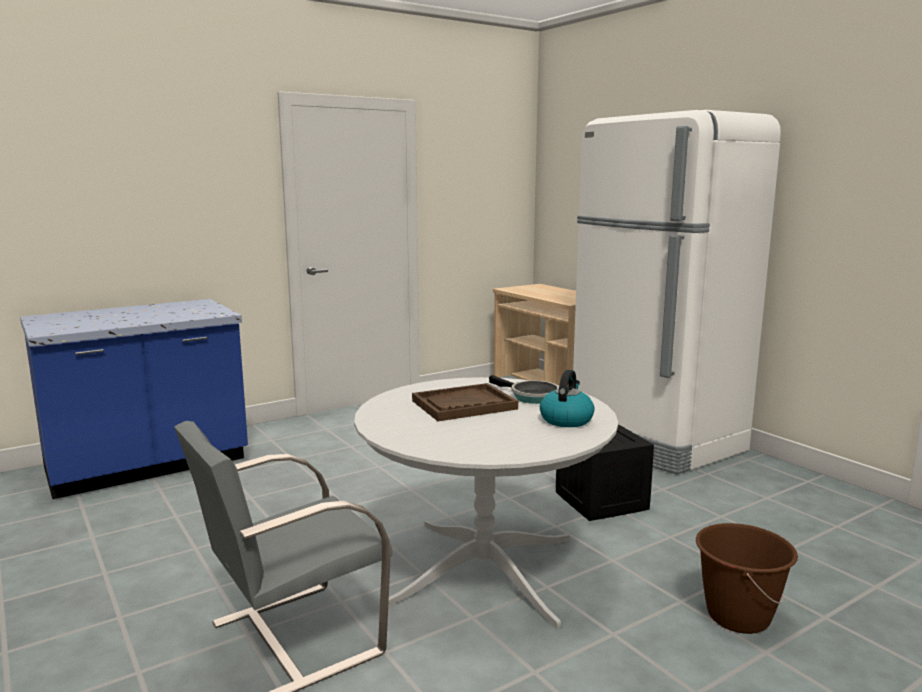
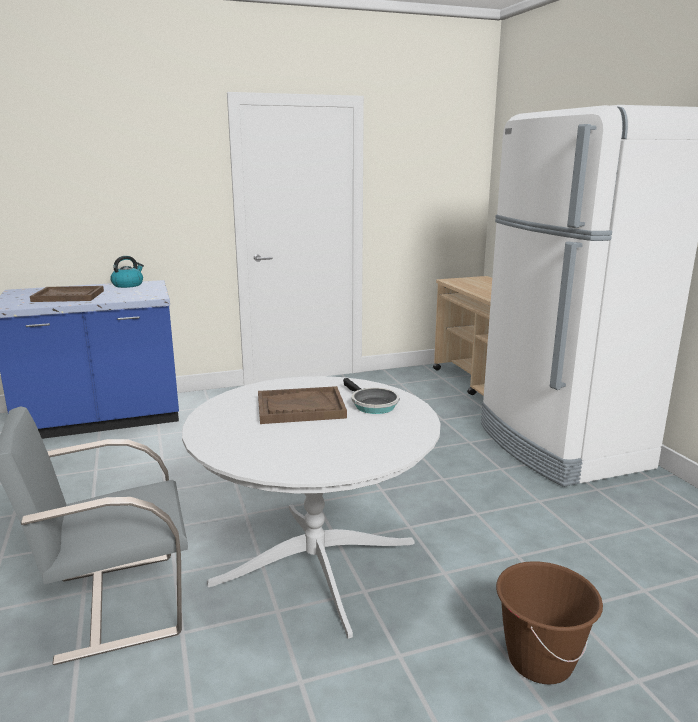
camera: 15 degrees right, 5 degrees up
kettle [540,370,595,427] -> kettle moved to [110,256,144,288]
crate [556,424,654,521] -> none
none -> brown tray [30,286,104,302]

